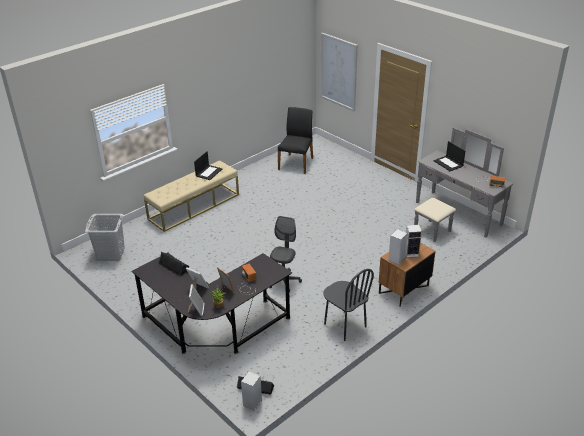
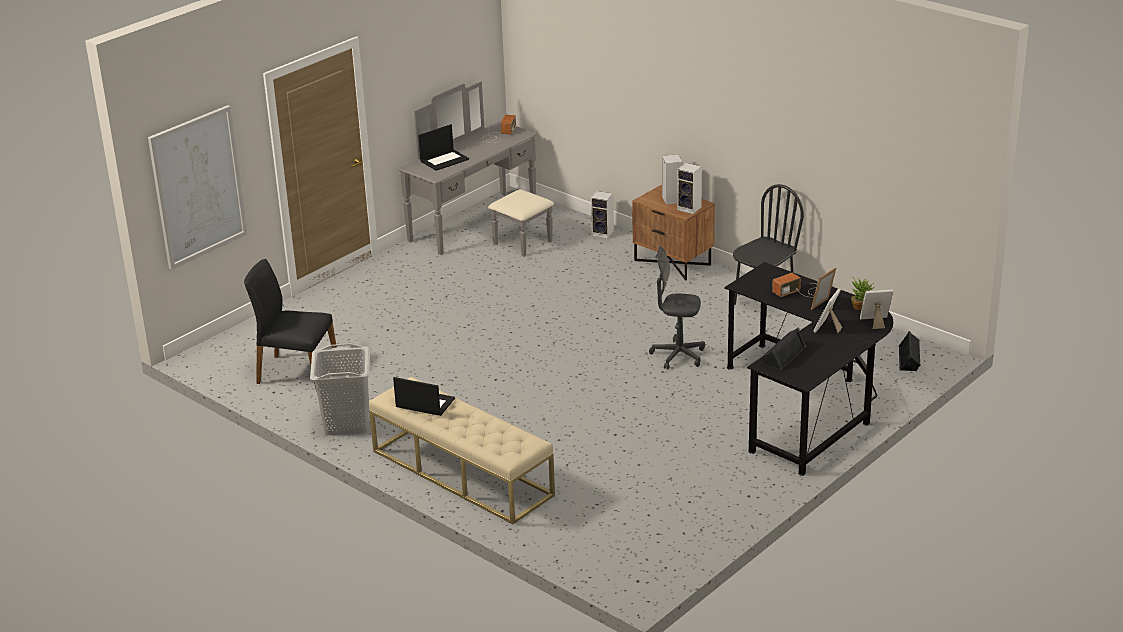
camera: 95 degrees left, 5 degrees down
grey laundry basket [85,214,125,261] -> grey laundry basket moved to [310,343,370,435]
speaker [241,372,262,411] -> speaker moved to [591,191,614,239]

